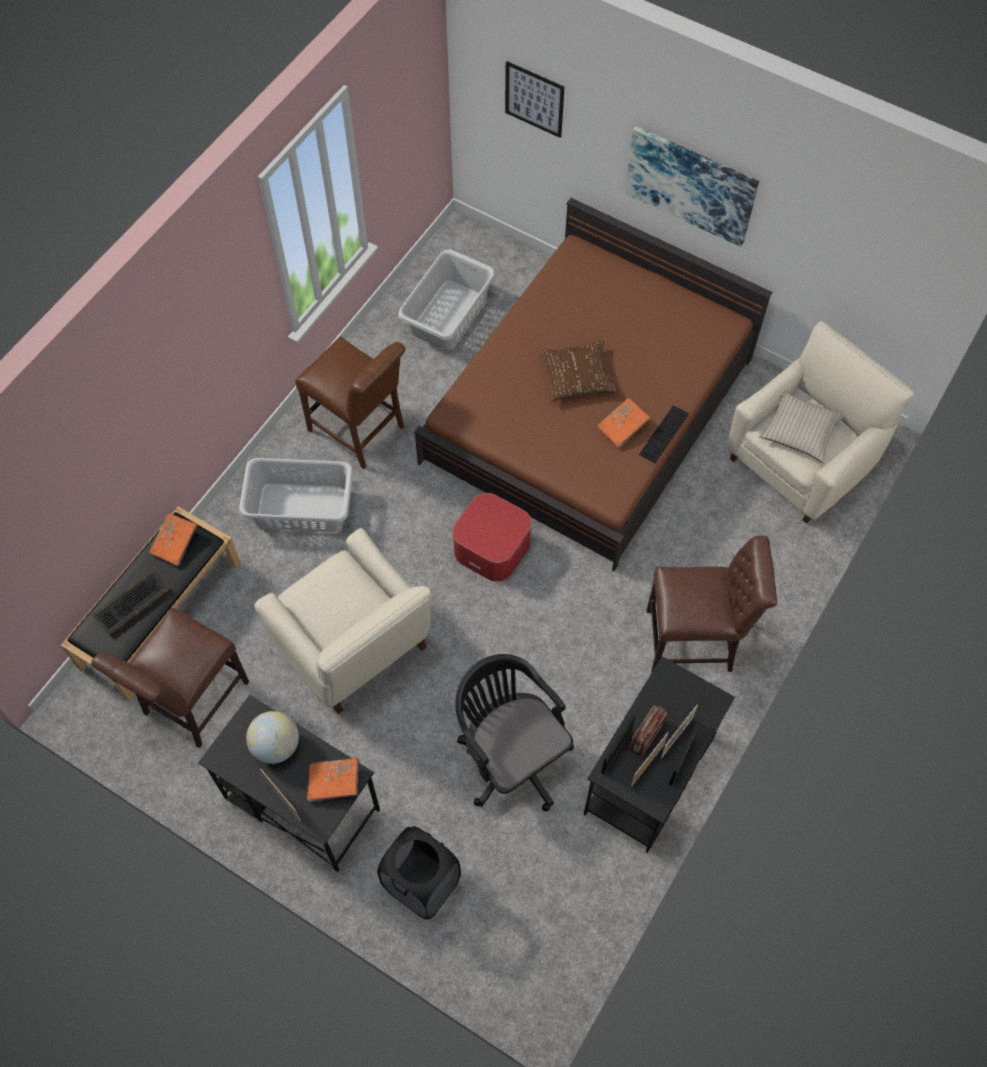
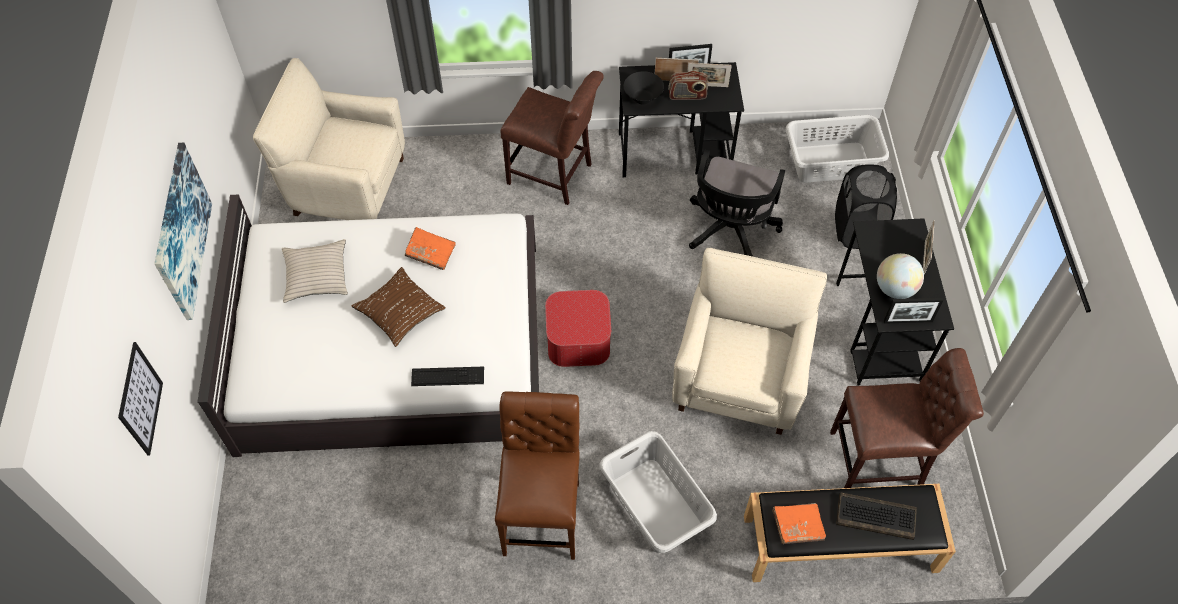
camera: 125 degrees left, 5 degrees down
orange book [307,758,359,802] -> none
grey laundry basket [398,249,496,350] -> grey laundry basket moved to [786,115,889,182]
brown bed [414,198,772,571] -> white bed [197,195,539,457]
picture frame [601,714,636,775] -> picture frame moved to [884,298,943,324]
keyboard [639,406,689,463] -> keyboard moved to [411,367,484,386]
brown chair [647,535,777,673] -> brown chair turned 150 degrees clockwise [500,71,604,205]
beige pillow [759,391,844,463] -> beige pillow moved to [282,239,348,303]
none -> black bowl [624,71,664,104]

